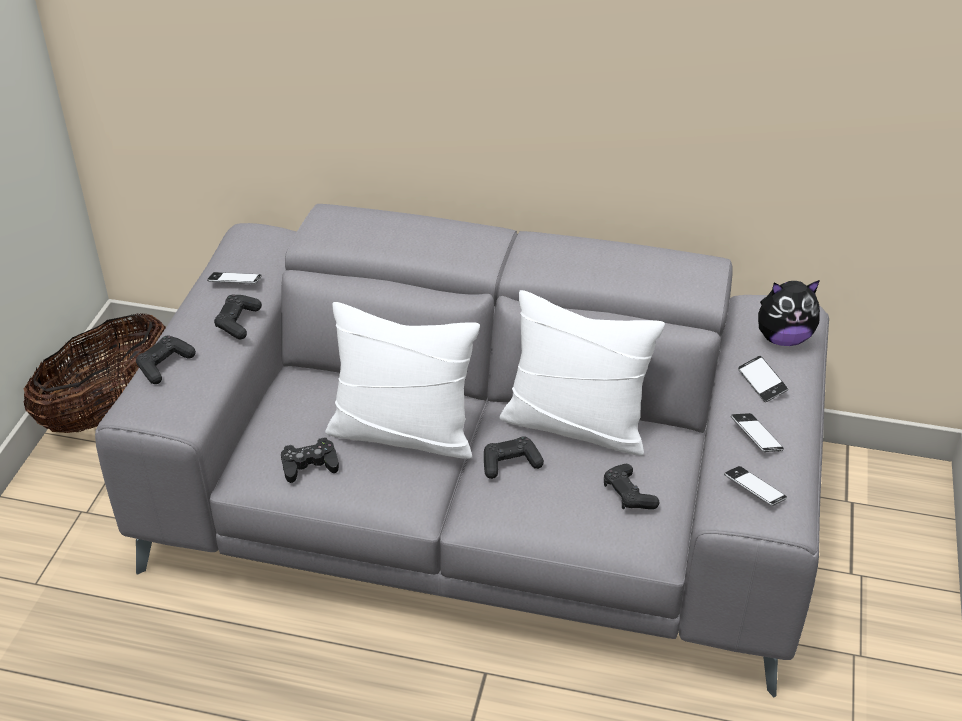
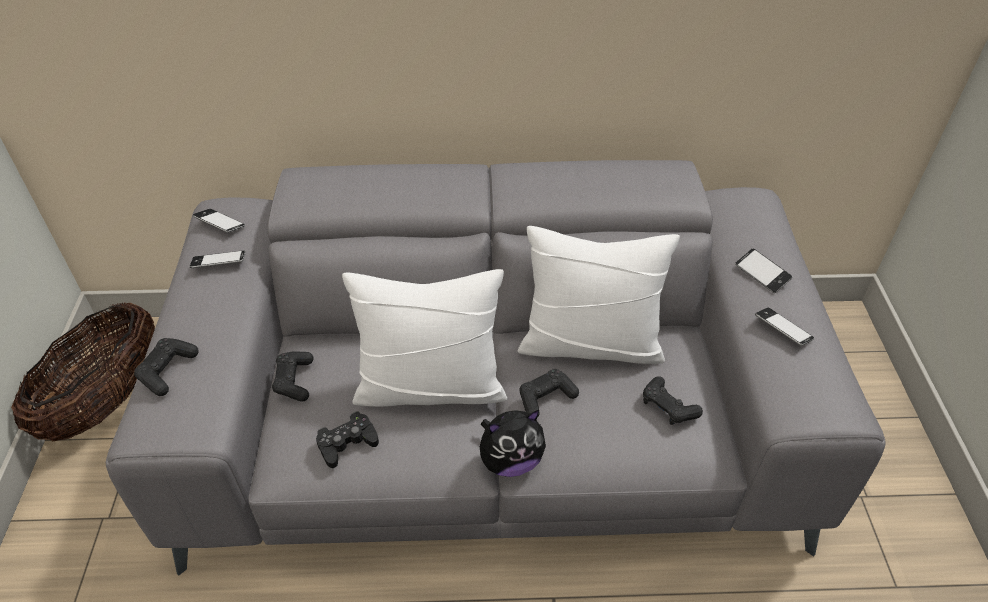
camera: 15 degrees left, 5 degrees up
black game controller [214,295,262,339] -> black game controller moved to [272,352,314,402]
phone [724,466,787,506] -> phone moved to [193,209,245,233]
plush toy [758,280,820,346] -> plush toy moved to [480,410,546,477]

